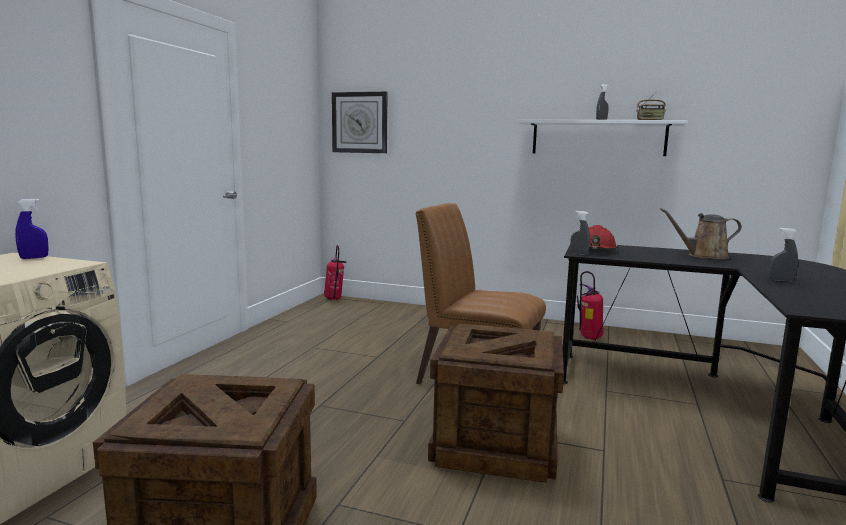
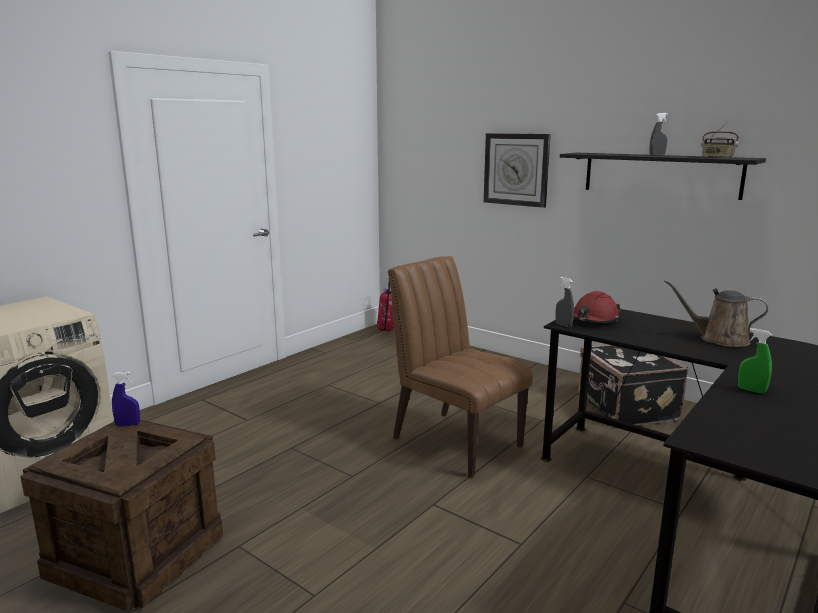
camera: 20 degrees right, 5 degrees up
blue spray bottle [15,199,49,259] -> blue spray bottle moved to [112,371,140,427]
wall clock [332,92,387,153] -> wall clock moved to [484,133,551,208]
crate [428,324,564,483] -> none
white shelf [517,120,688,156] -> black shelf [560,153,766,200]
fire extinguisher [577,271,603,340] -> black suitcase [578,345,688,425]
grey spray bottle [769,228,798,282] -> green spray bottle [738,328,772,394]

